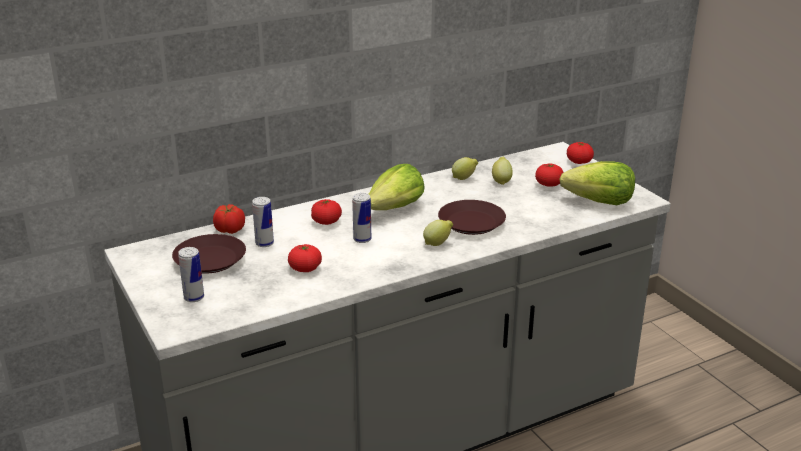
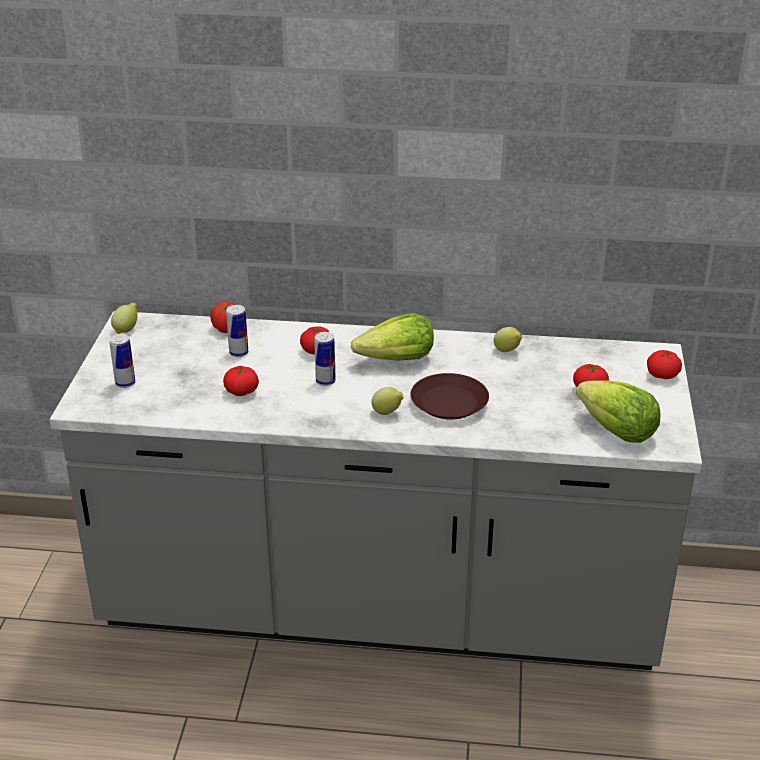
camera: 35 degrees right, 5 degrees up
brown plate [172,234,246,274] -> none
lemon [492,157,513,185] -> lemon moved to [111,303,138,334]

